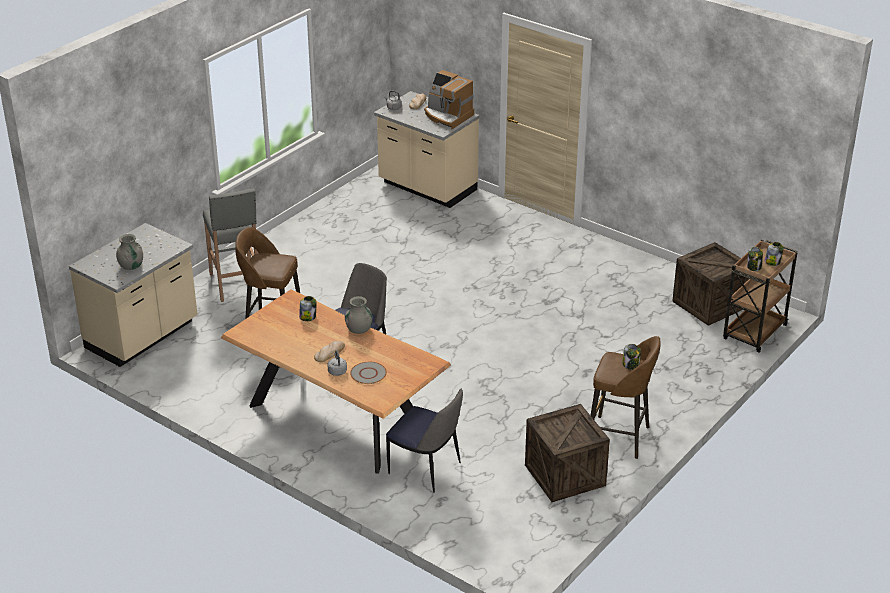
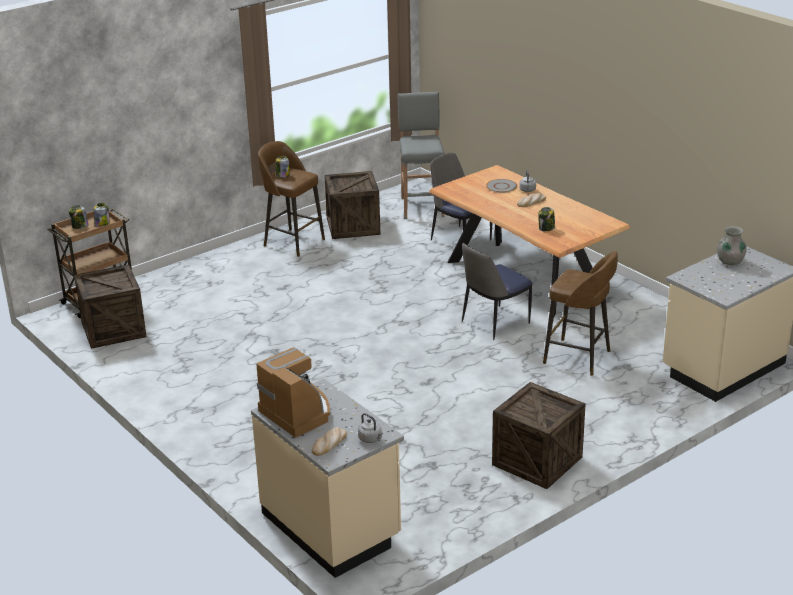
camera: 165 degrees left, 5 degrees down
grey stool [203,188,258,302] -> grey stool moved to [398,92,445,219]
grey vase [345,296,373,334] -> none
none -> crate [492,382,586,489]

